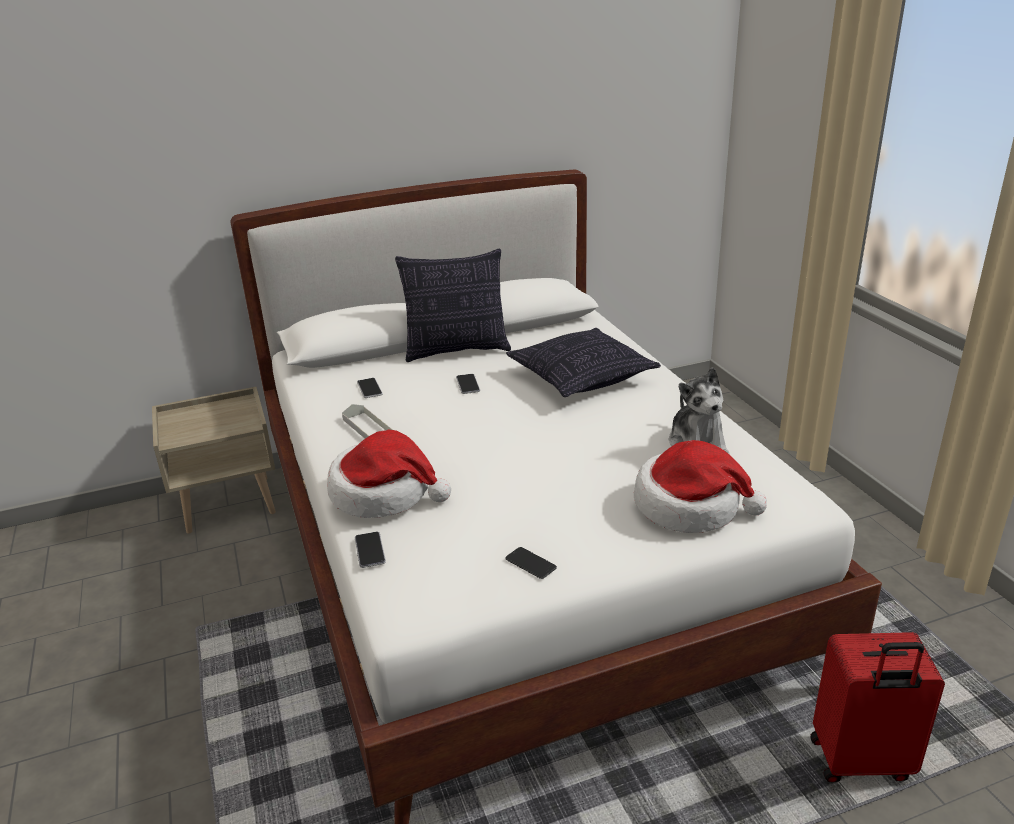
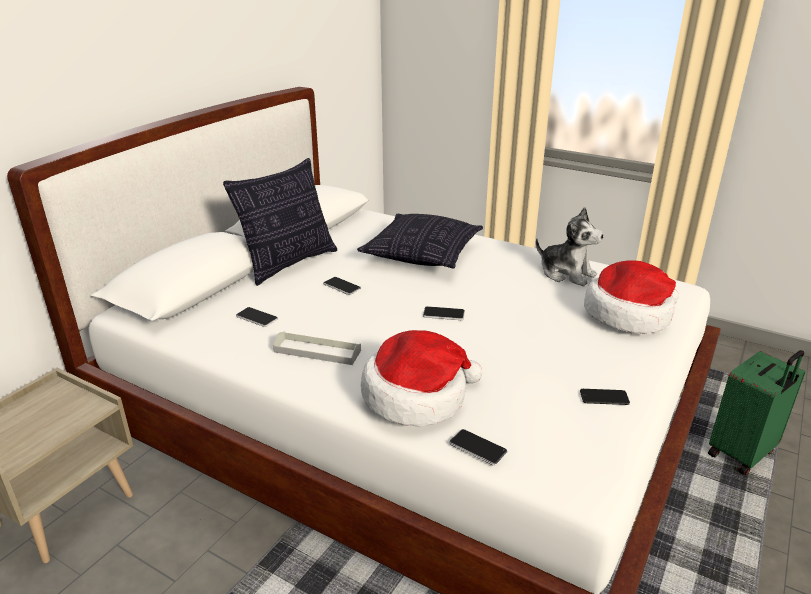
camera: 40 degrees left, 0 degrees up
red suitcase [810,632,945,782] -> green suitcase [708,350,805,476]
none -> phone [423,306,465,320]

